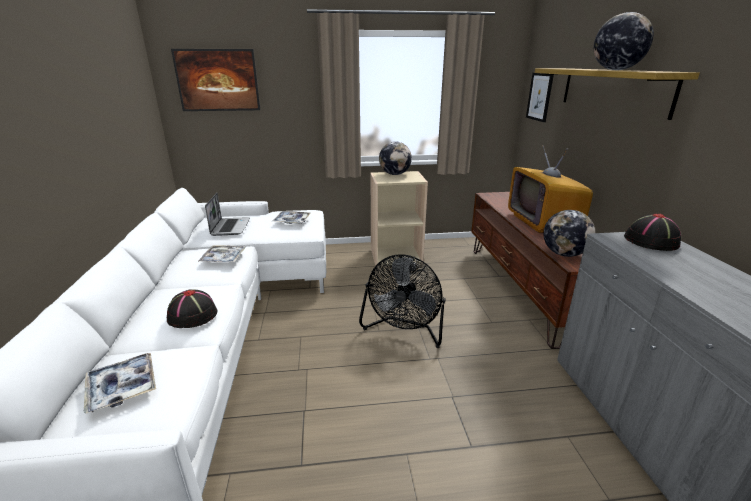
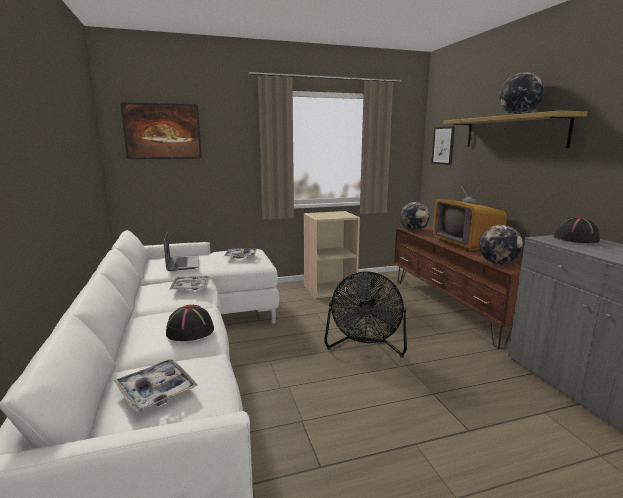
camera: 10 degrees left, 10 degrees down
globe [379,141,412,175] -> globe moved to [400,202,430,231]

